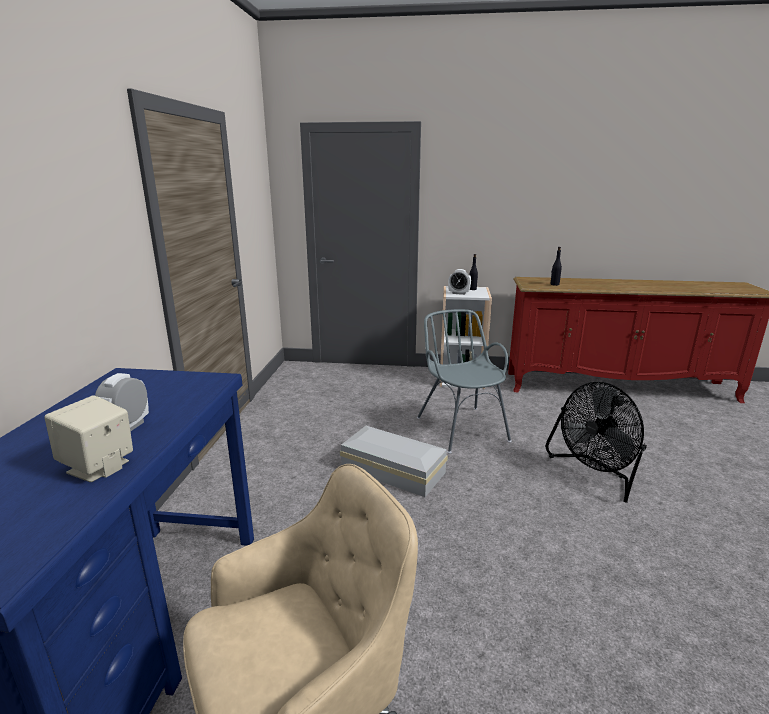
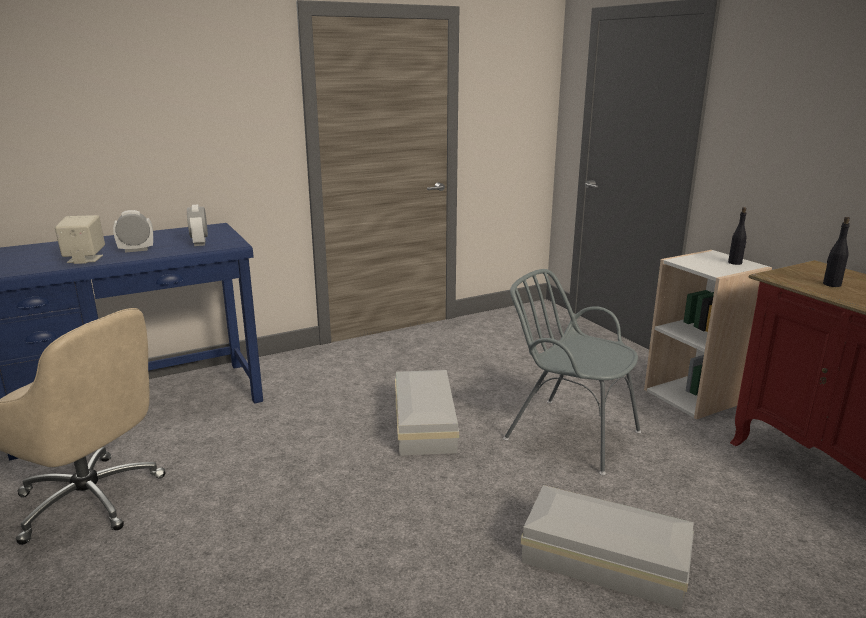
camera: 55 degrees right, 0 degrees up
grey chair [417,309,512,454] -> grey chair turned 90 degrees counterclockwise [503,269,641,475]
alarm clock [448,269,471,295] -> alarm clock moved to [187,204,208,246]
black fan [546,382,647,503] -> white storage box [521,485,694,610]

